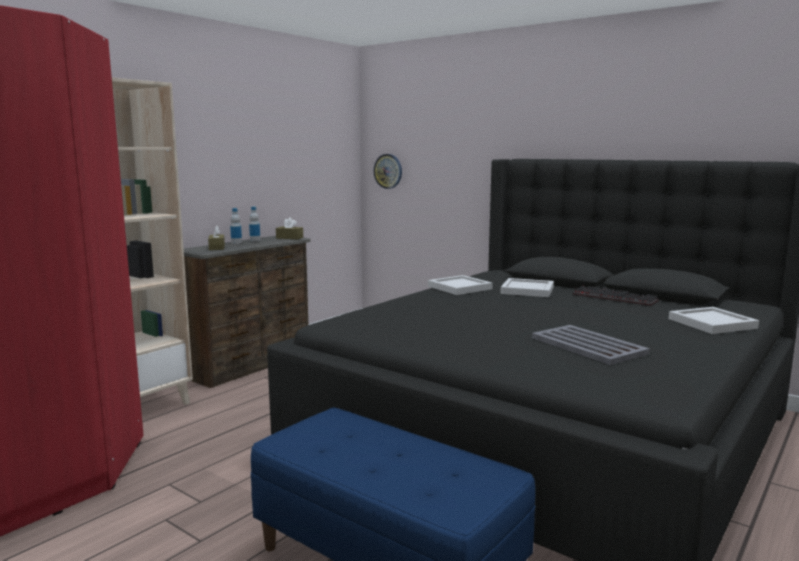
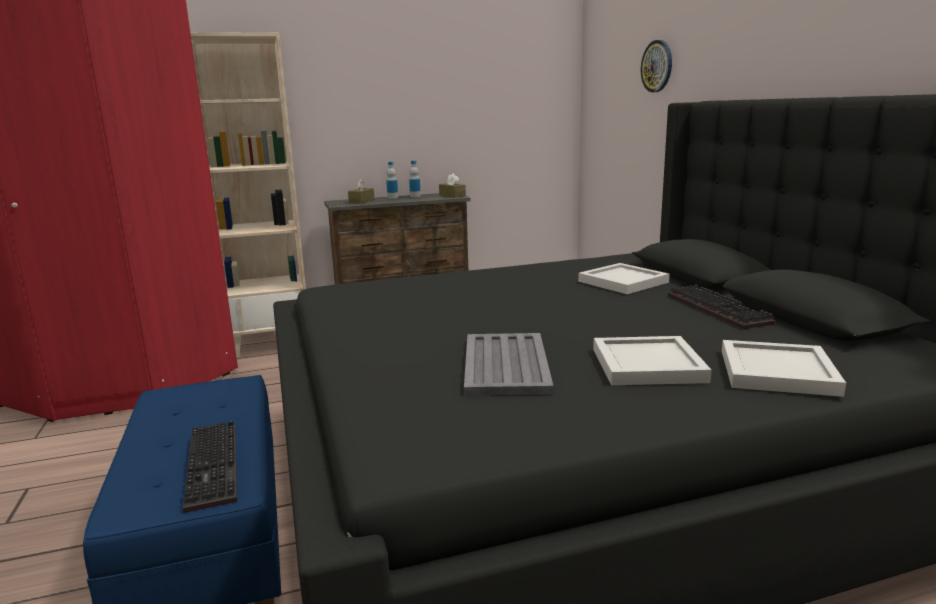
camera: 35 degrees right, 5 degrees up
wall clock [374,154,402,189] -> wall clock moved to [641,40,672,92]
white tray [428,275,493,295] -> white tray moved to [593,336,712,385]
none -> keyboard [183,421,237,513]

